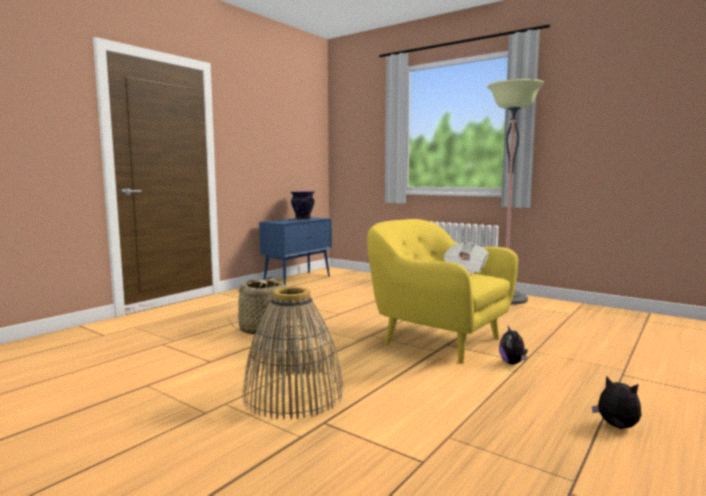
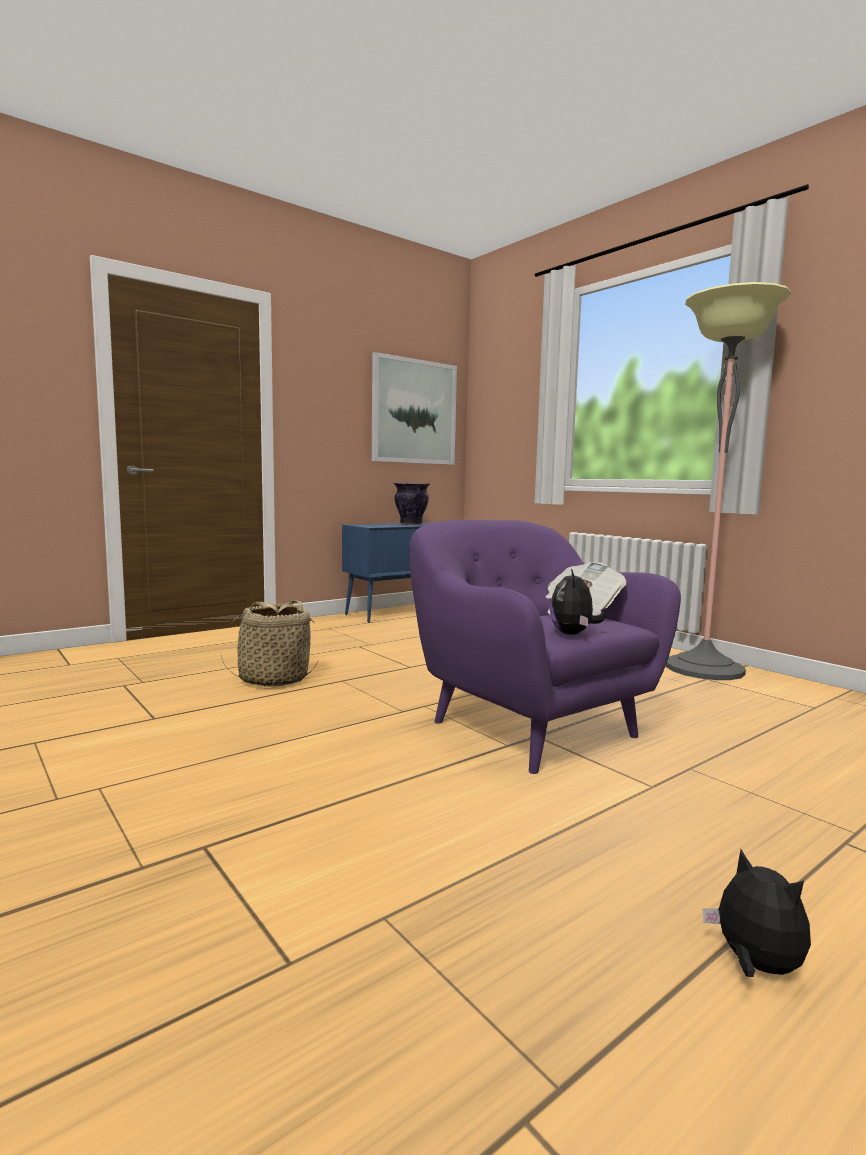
camera: 15 degrees right, 0 degrees up
basket [242,287,344,420] -> none
yellow armchair [367,219,518,364] -> purple armchair [410,520,681,774]
plush toy [499,326,528,365] -> plush toy moved to [550,568,606,635]
none -> picture [372,352,457,465]

